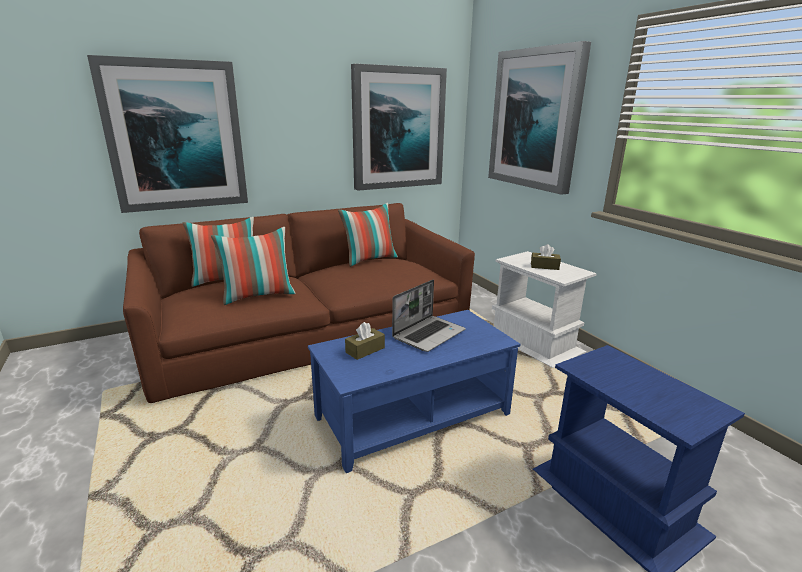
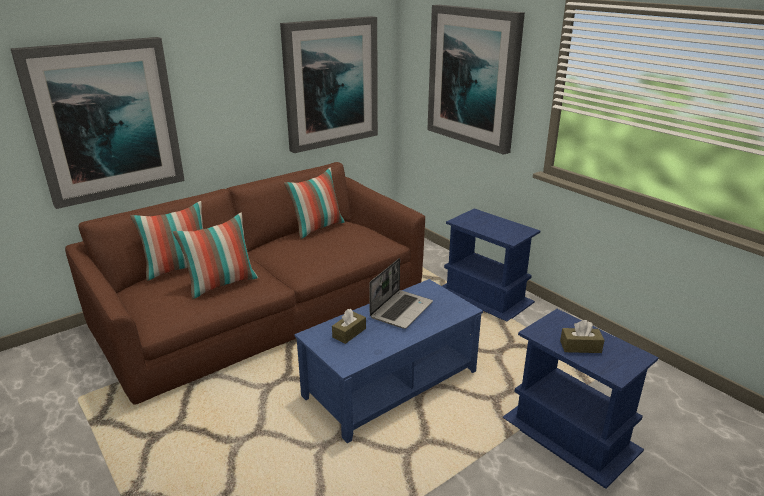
camera: 10 degrees left, 5 degrees up
white side table [492,251,597,368] -> blue side table [442,208,540,322]
brown tissue box [531,244,561,270] -> brown tissue box moved to [560,320,605,353]

